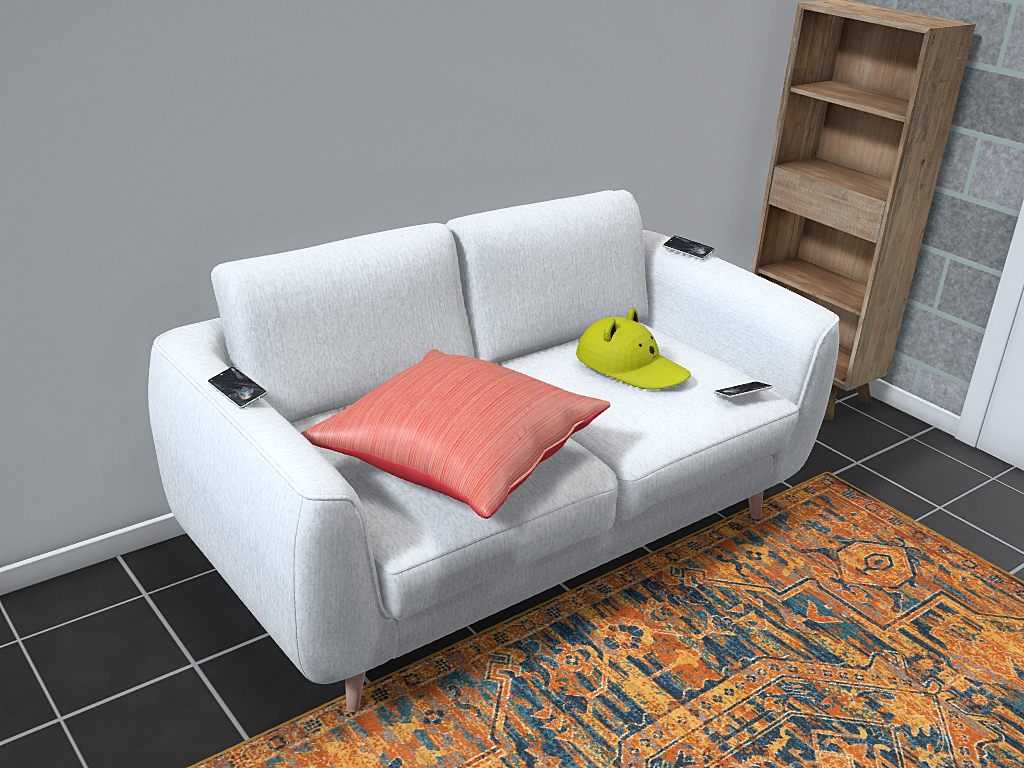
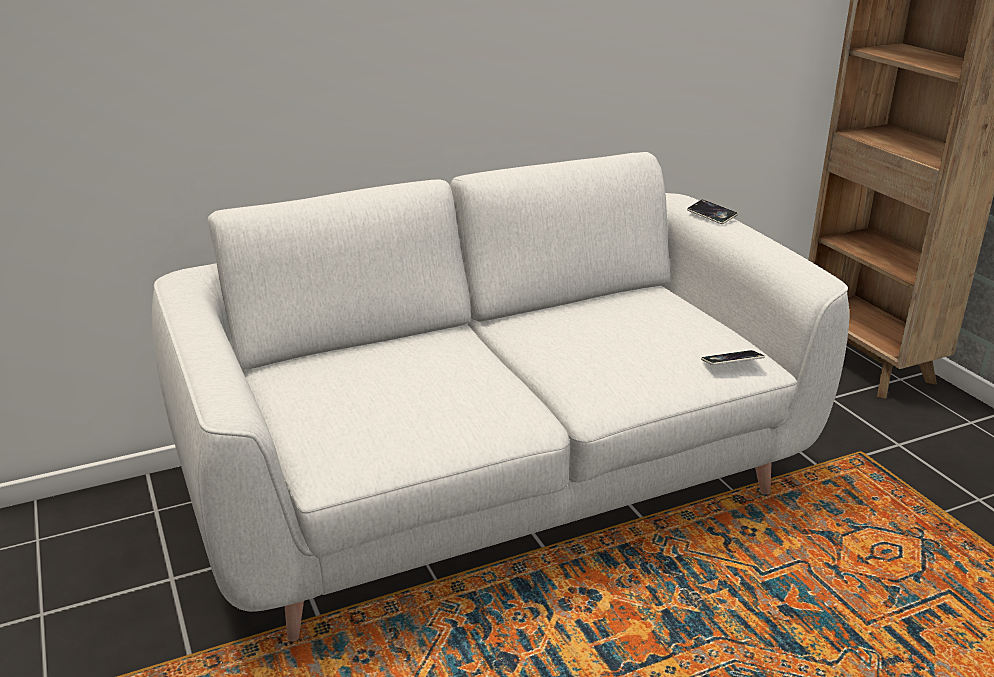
camera: 15 degrees right, 0 degrees up
phone [207,367,268,409] -> none
red pillow [301,349,610,519] -> none
yellow hat [576,308,691,390] -> none

